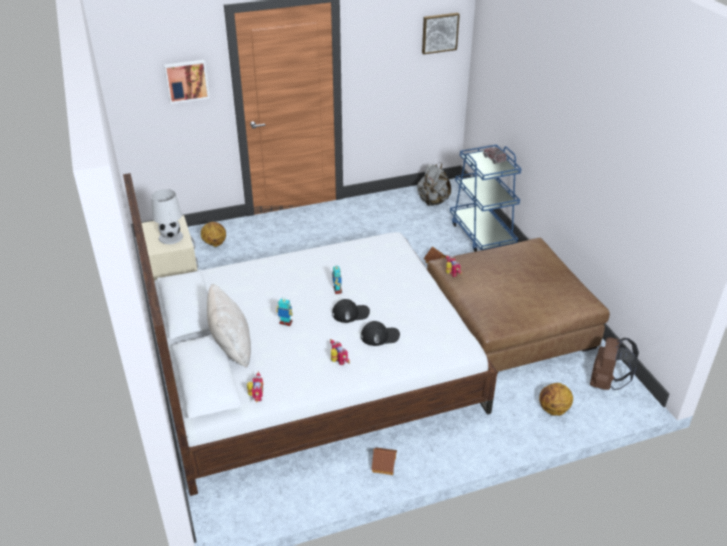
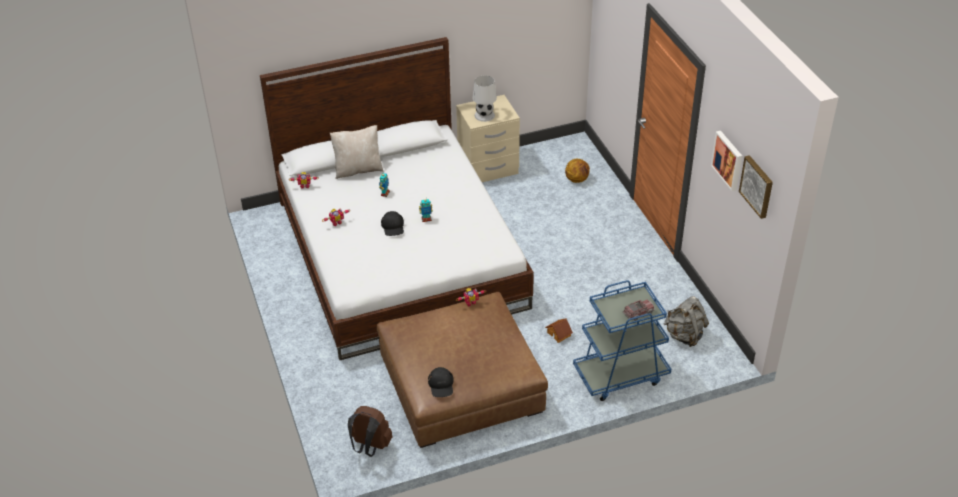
camera: 90 degrees right, 5 degrees up
picture [164,60,210,104] -> picture moved to [711,131,742,191]
black cap [361,321,400,346] -> black cap moved to [428,367,453,397]
toy house [371,447,397,475] -> none
basketball [539,383,573,416] -> none

